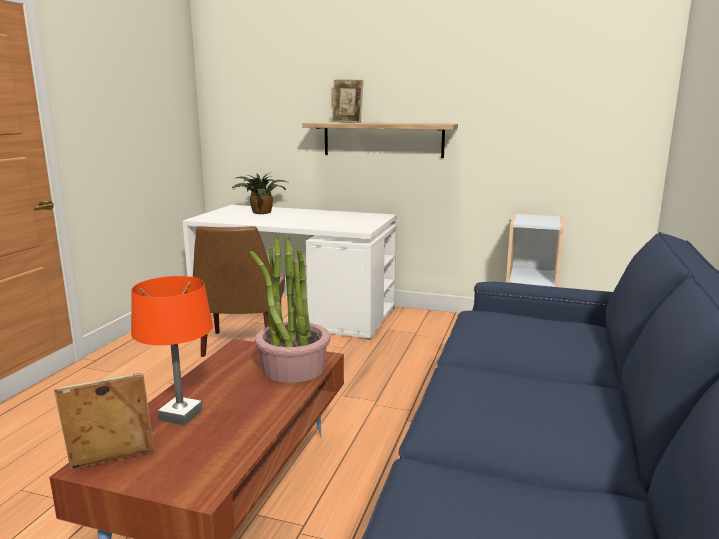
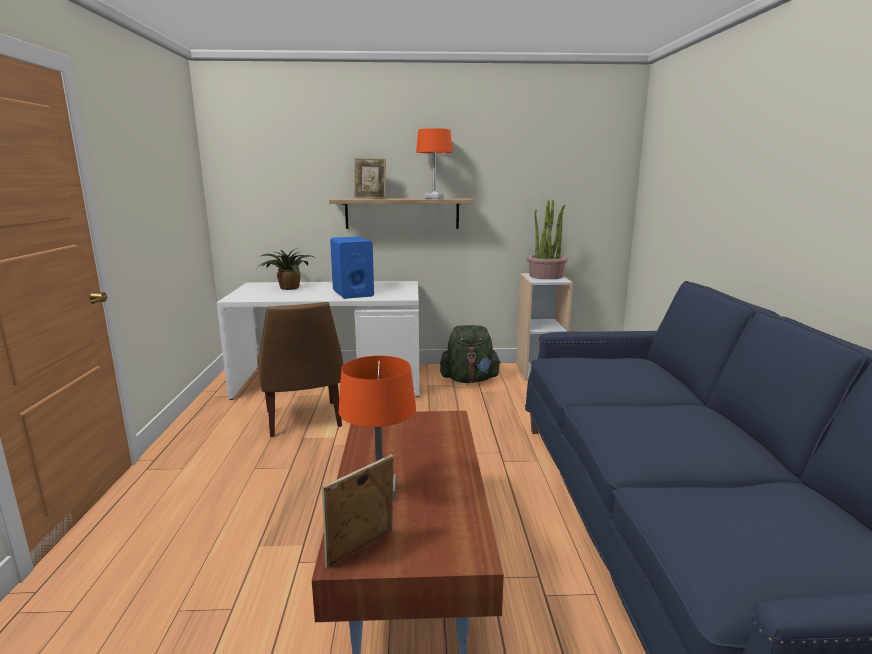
camera: 20 degrees left, 0 degrees up
potted plant [250,235,330,383] -> potted plant moved to [527,200,568,279]
none -> blue speaker [330,237,374,299]
none -> orange table lamp [416,128,452,199]
none -> green backpack [440,325,501,383]

